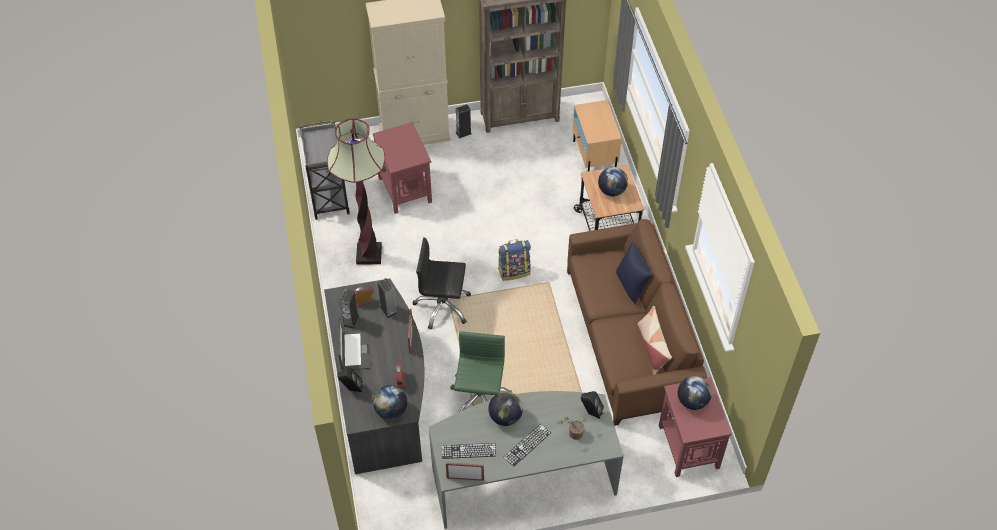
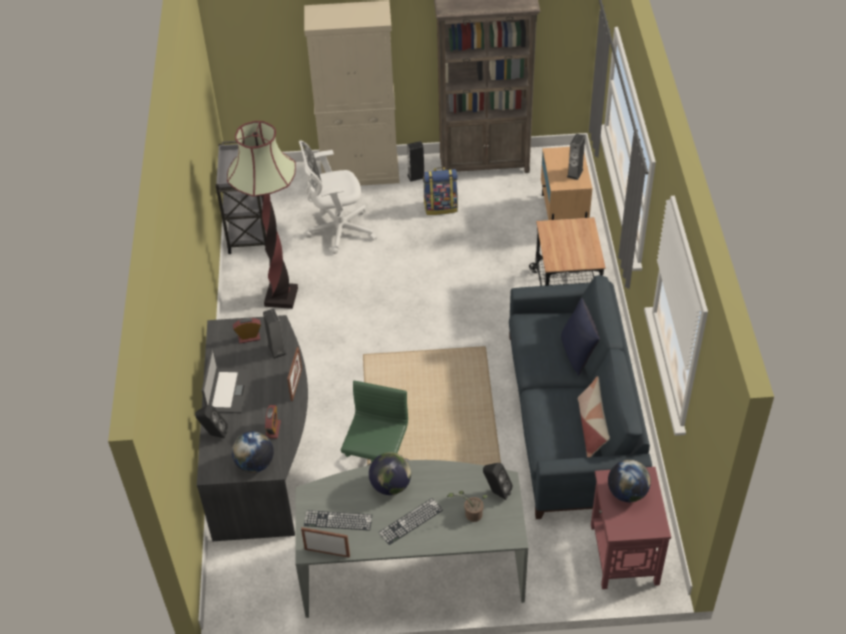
camera: 10 degrees right, 5 degrees down
speaker [340,289,359,329] -> speaker moved to [567,134,585,180]
red side table [373,122,432,214] -> white office chair [299,140,377,254]
black office chair [412,238,471,330] -> none
backpack [498,239,531,281] -> backpack moved to [423,167,458,215]
brown sofa [567,219,707,426] -> blue sofa [509,275,652,519]
globe [598,167,628,196] -> none

